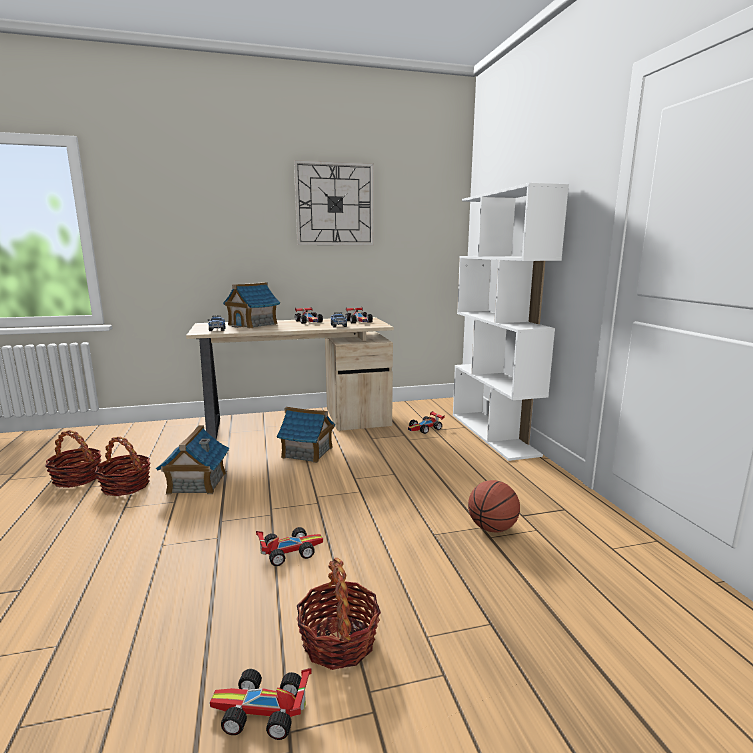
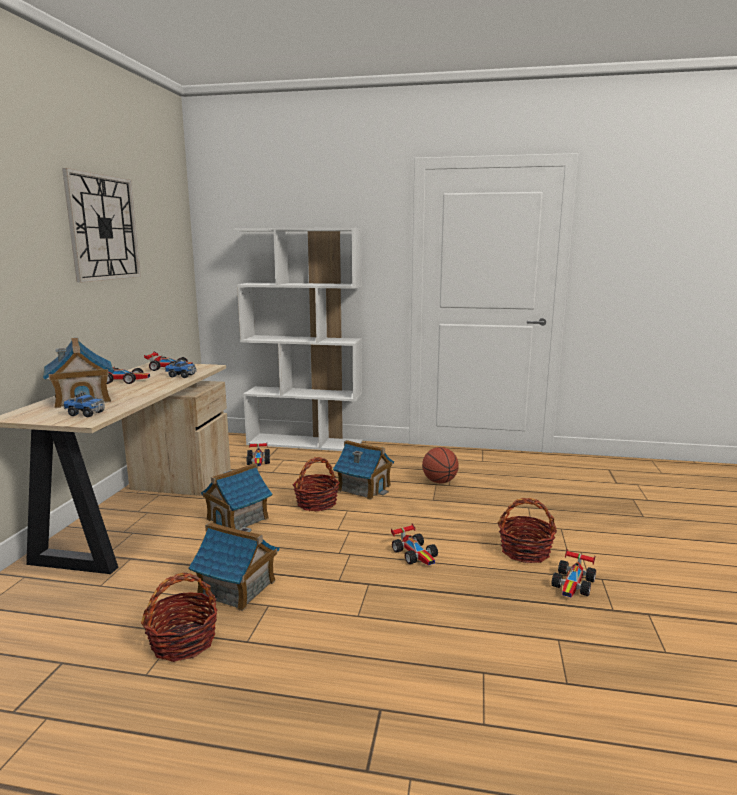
camera: 65 degrees left, 0 degrees up
basket [45,430,102,488] -> basket moved to [293,457,340,511]
toy car [256,527,323,566] -> toy car turned 150 degrees clockwise [391,523,438,565]
none -> toy house [333,440,394,500]

